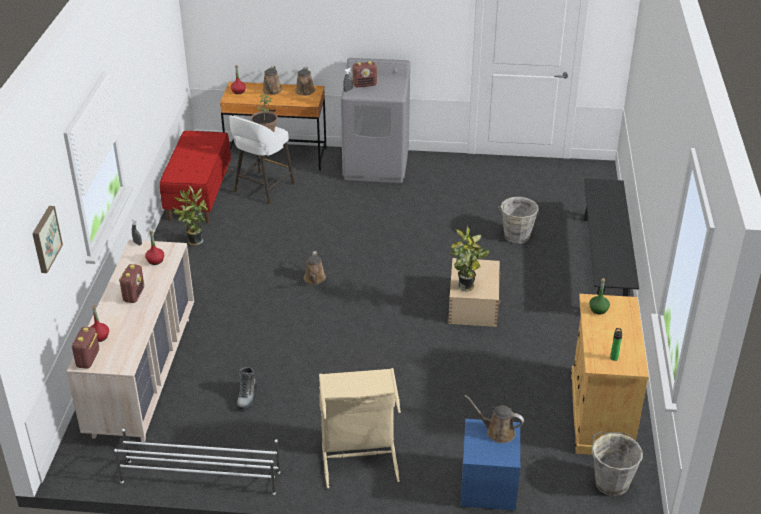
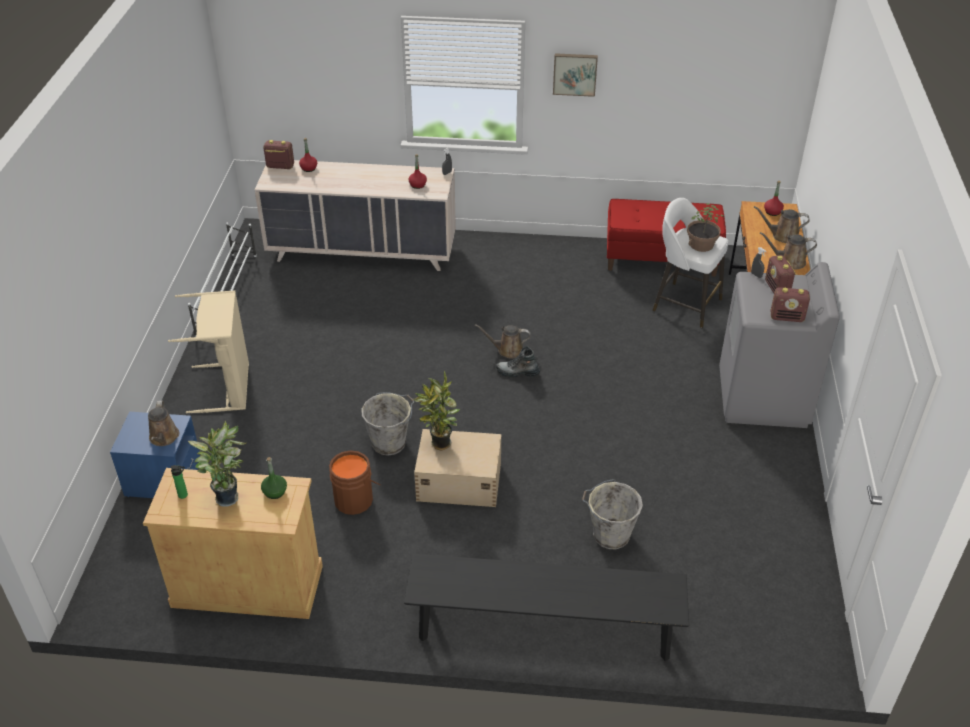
camera: 90 degrees right, 5 degrees up
picture [32,206,63,273] -> picture moved to [553,53,598,97]
radio [119,264,144,303] -> radio moved to [771,287,810,322]
potted plant [173,185,208,246] -> potted plant moved to [188,421,247,507]
boot [236,367,257,410] -> boot moved to [496,346,540,378]
brown watering can [464,395,524,443] -> brown watering can turned 150 degrees clockwise [148,400,179,446]
grey bucket [592,431,643,496] -> grey bucket moved to [361,392,414,456]
none -> brown bucket [329,451,381,515]

